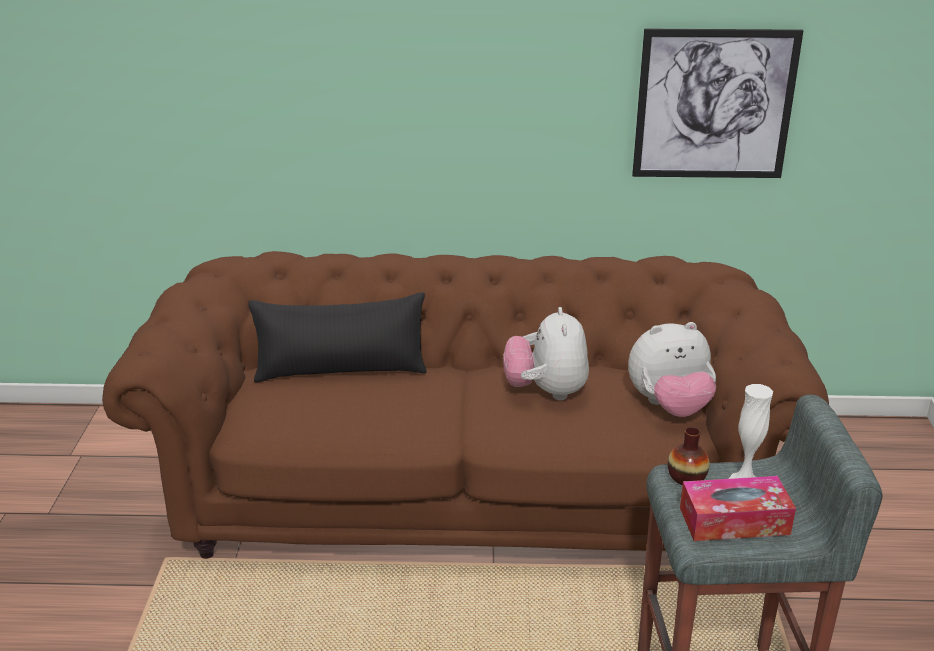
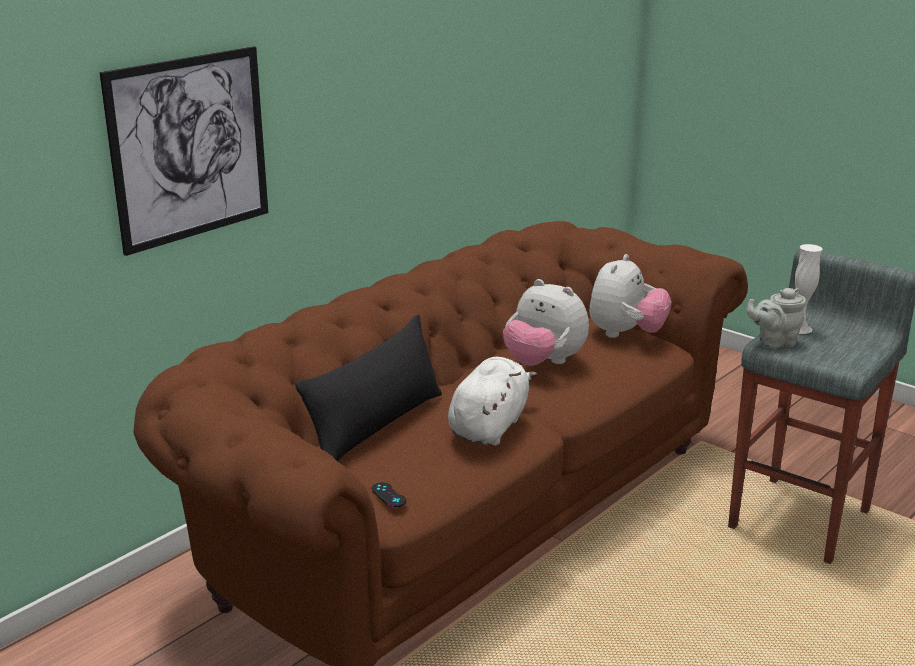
camera: 50 degrees left, 5 degrees down
picture [632,29,803,178] -> picture moved to [100,46,268,256]
vase [668,427,710,485] -> grey teapot [746,288,806,349]
tissue box [680,476,796,541] -> none
none -> black game controller [371,482,406,507]
none -> white plush toy [448,357,537,446]

